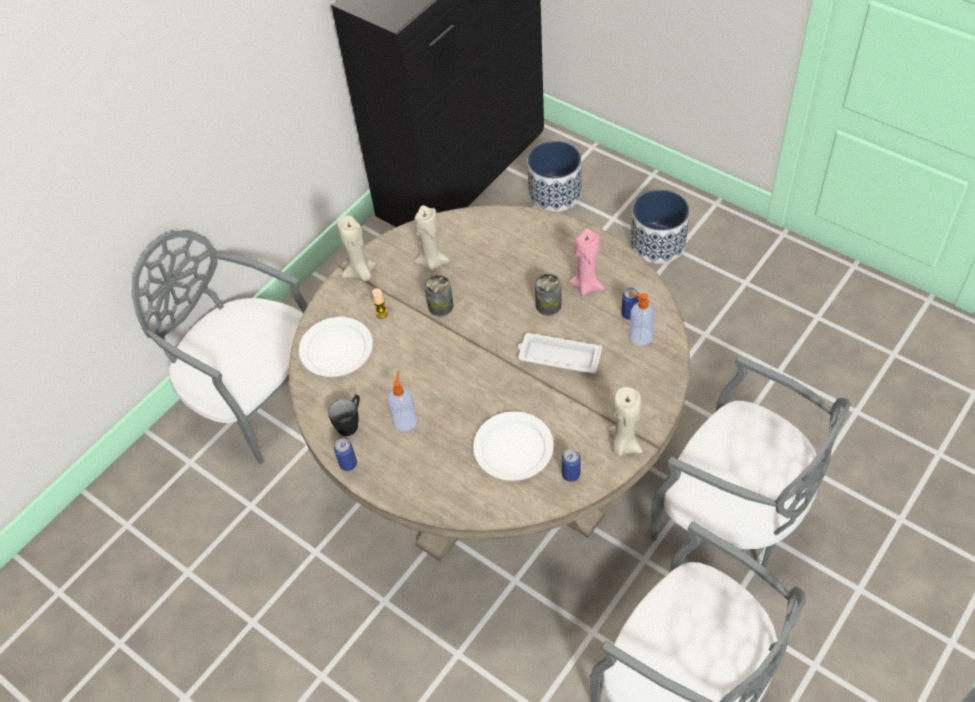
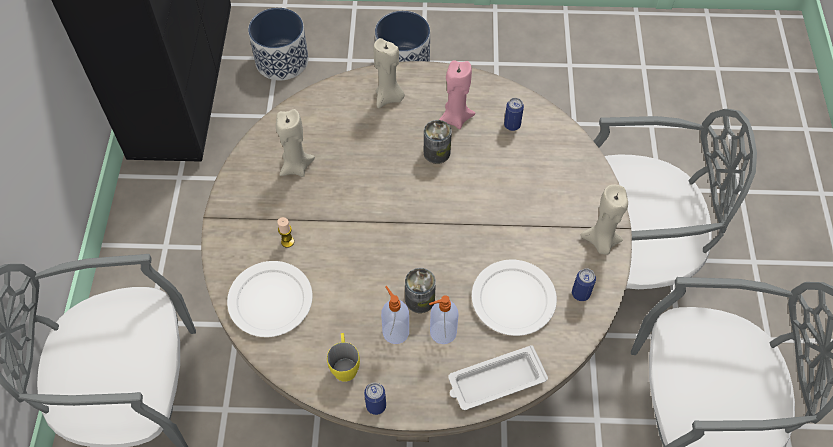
camera: 40 degrees left, 5 degrees up
black mug [329,395,360,436] -> yellow mug [327,333,360,382]
beige candle [337,216,376,281] -> beige candle moved to [374,38,405,108]
can [424,275,454,316] -> can moved to [405,268,436,313]
white tray [518,333,602,373] -> white tray moved to [448,345,548,410]
soap dispenser [629,293,655,346] -> soap dispenser moved to [429,295,459,344]

